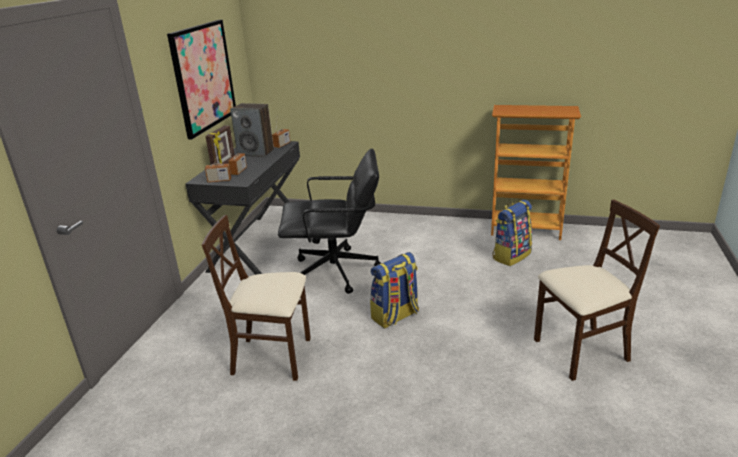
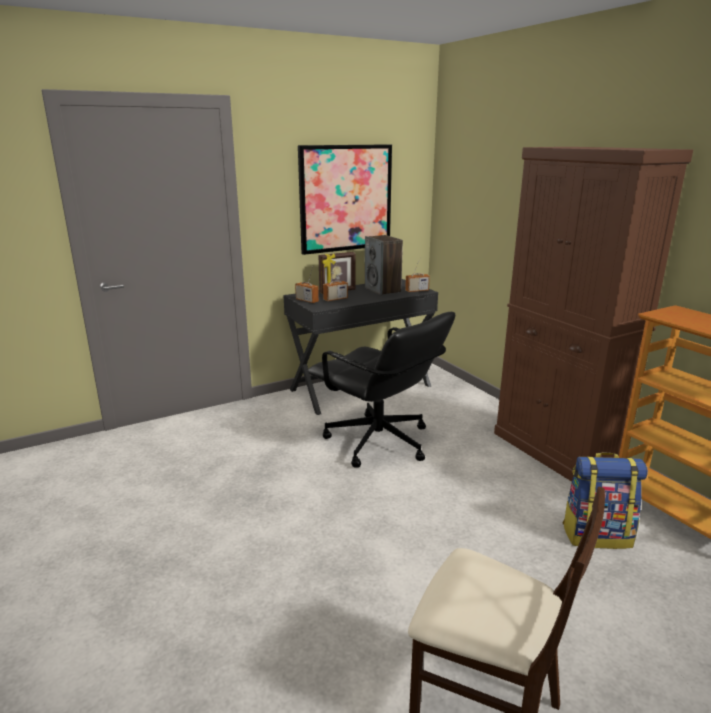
camera: 45 degrees right, 5 degrees down
beige chair [202,215,311,381] -> none
backpack [370,252,419,329] -> none
none -> brown cabinet [494,147,693,482]

